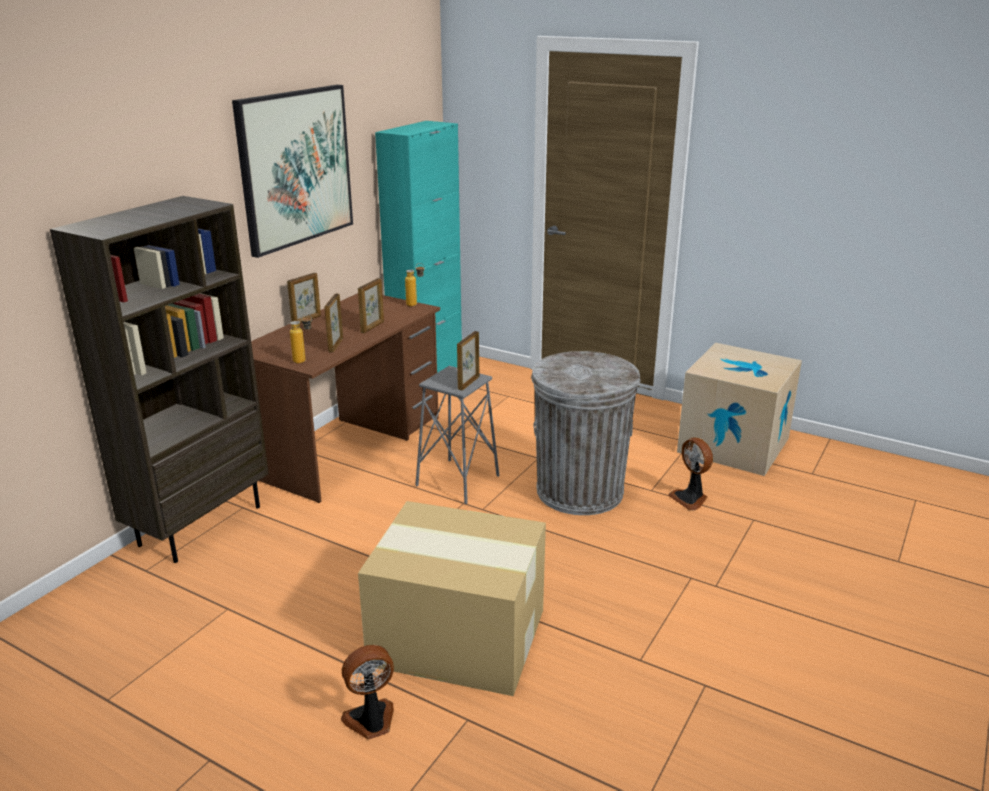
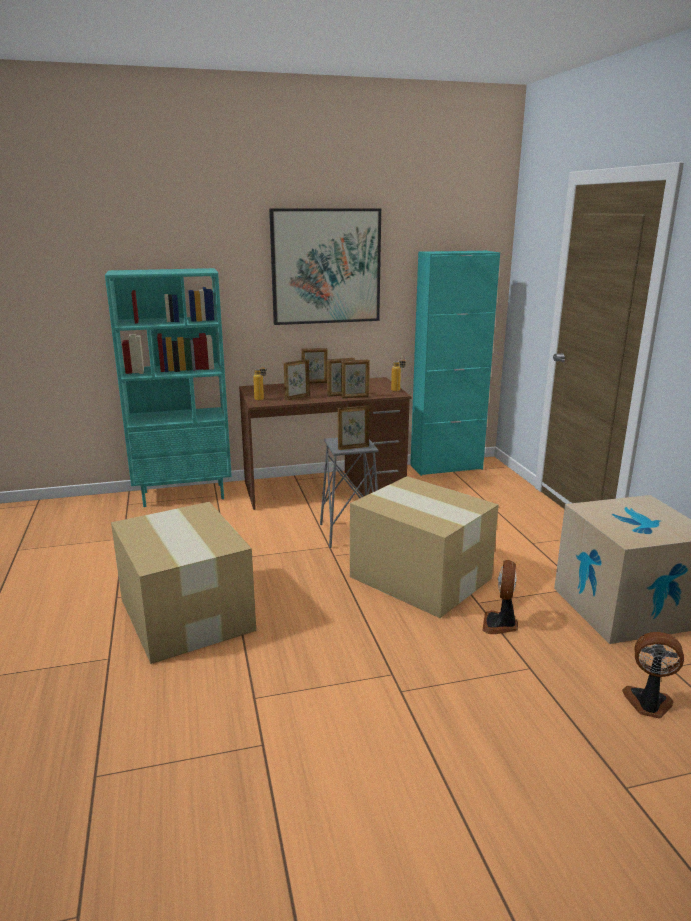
camera: 45 degrees right, 5 degrees down
brown bookcase [50,196,269,563] -> turquoise bookcase [105,268,232,507]
fan [341,645,394,739] -> fan moved to [622,632,684,719]
grey trash can [531,351,640,515] -> cardboard box [350,476,499,618]
none -> picture frame [341,359,370,398]

